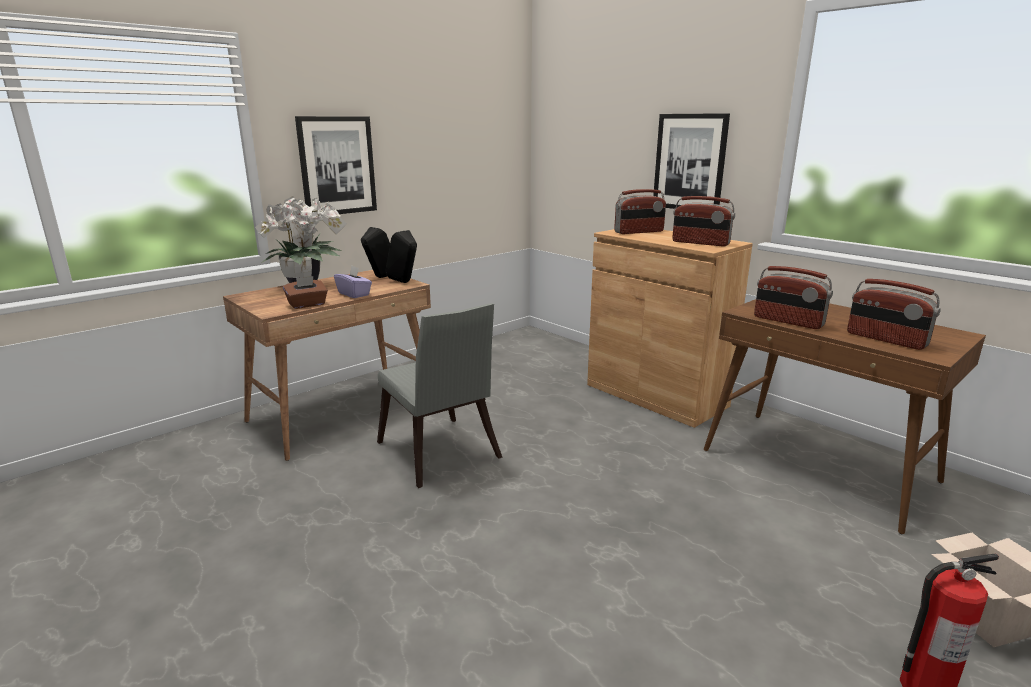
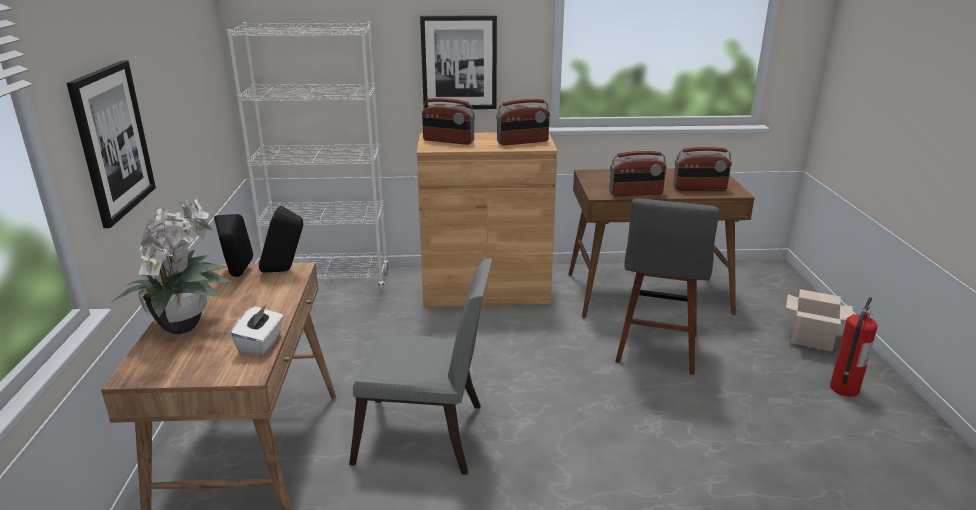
camera: 50 degrees left, 5 degrees up
brown tissue box [283,276,328,309] -> white tissue box [231,305,283,355]
purple tissue box [334,266,372,298] -> none
radio [614,189,666,234] -> radio turned 90 degrees clockwise [422,98,475,145]
none -> white bookcase [227,22,389,292]
none -> grey stool [615,198,719,375]

